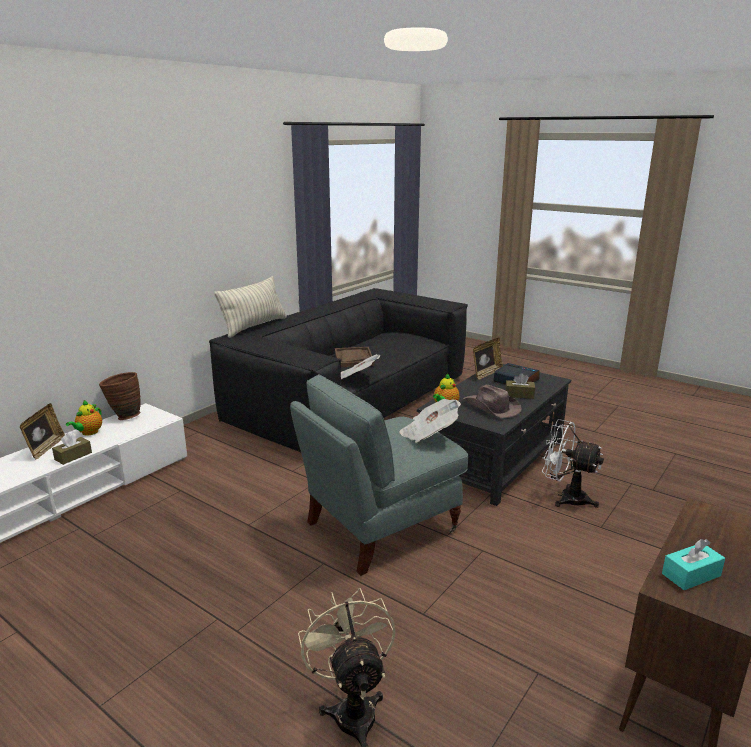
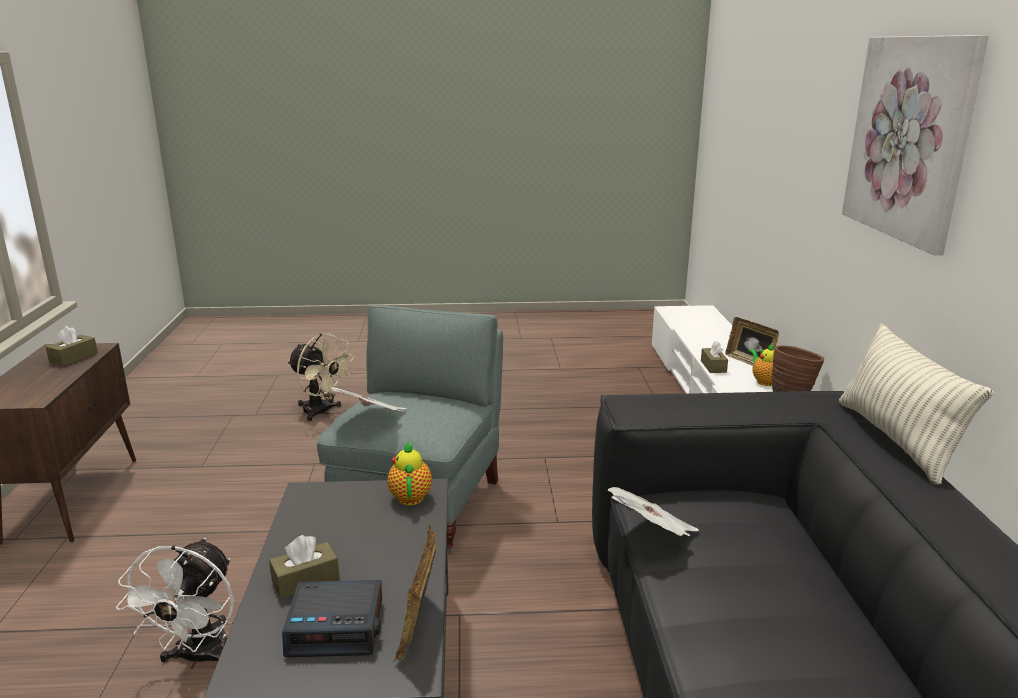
camera: 140 degrees right, 0 degrees up
brown tray [335,347,375,367] -> none
brown hat [463,385,522,418] -> none
white fan [542,419,604,508] -> white fan turned 105 degrees clockwise [116,538,234,669]
turquoise tissue box [662,539,725,590] -> brown tissue box [46,326,98,366]
none -> picture [842,35,989,255]

